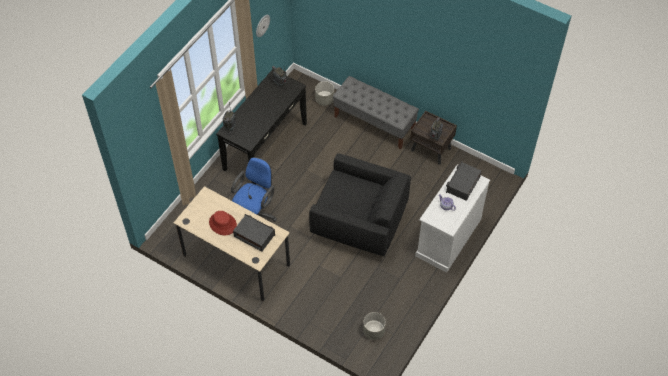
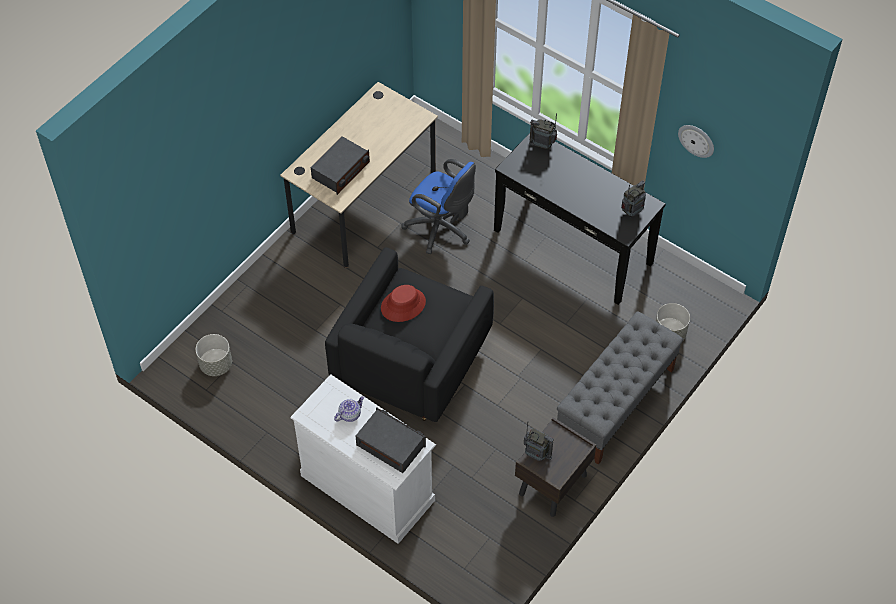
camera: 95 degrees right, 0 degrees up
red hat [209,211,237,235] -> red hat moved to [381,285,426,322]

